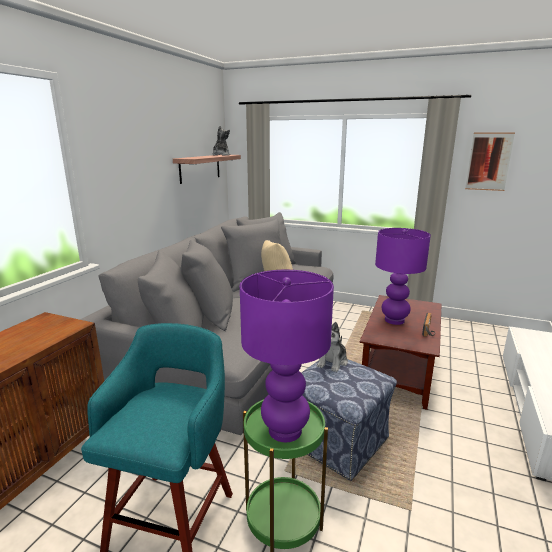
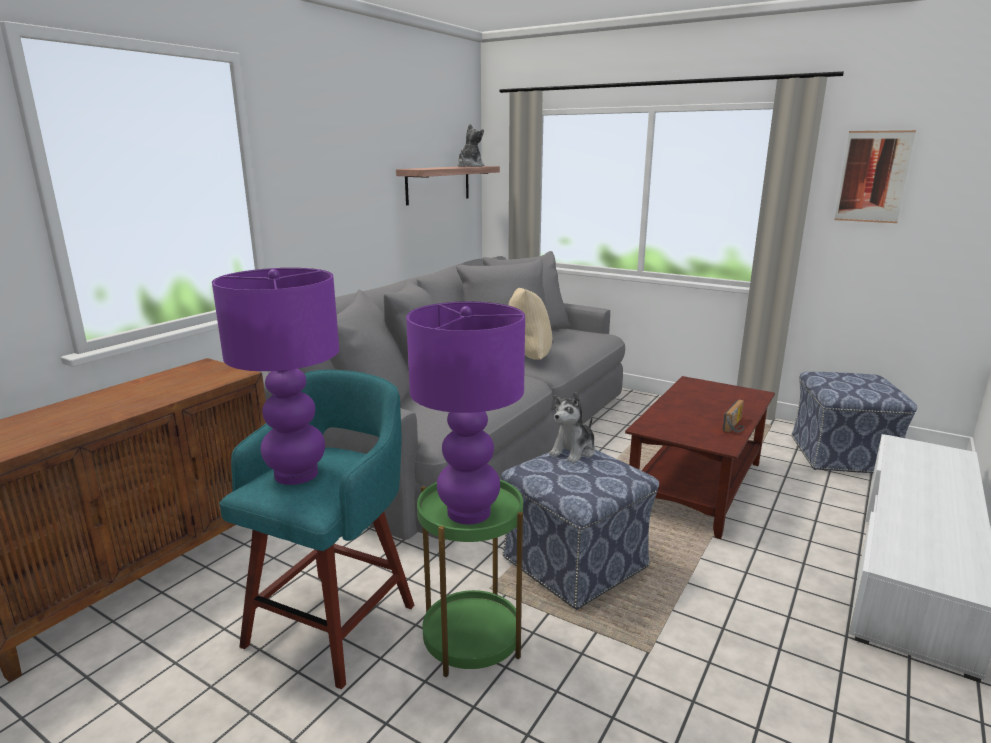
camera: 10 degrees right, 0 degrees up
purple table lamp [375,228,431,325] -> purple table lamp moved to [212,268,339,485]
none -> ottoman [791,372,917,473]

